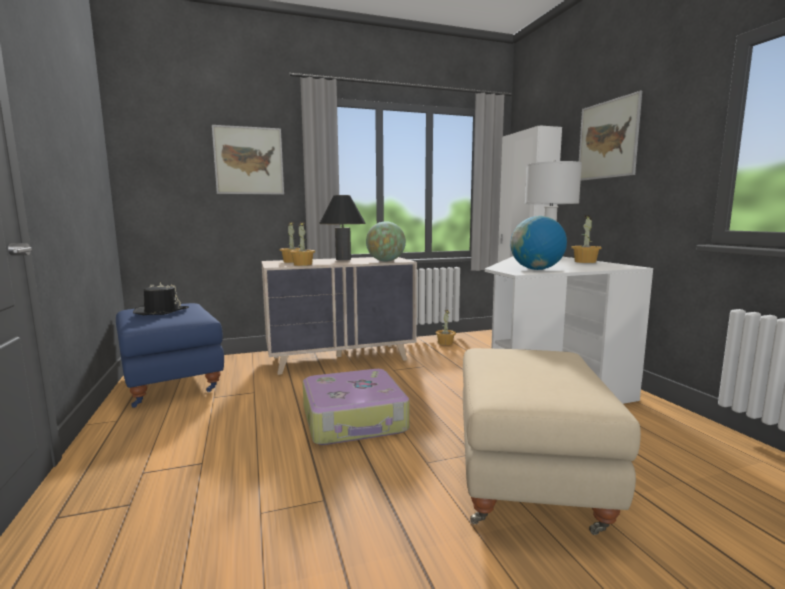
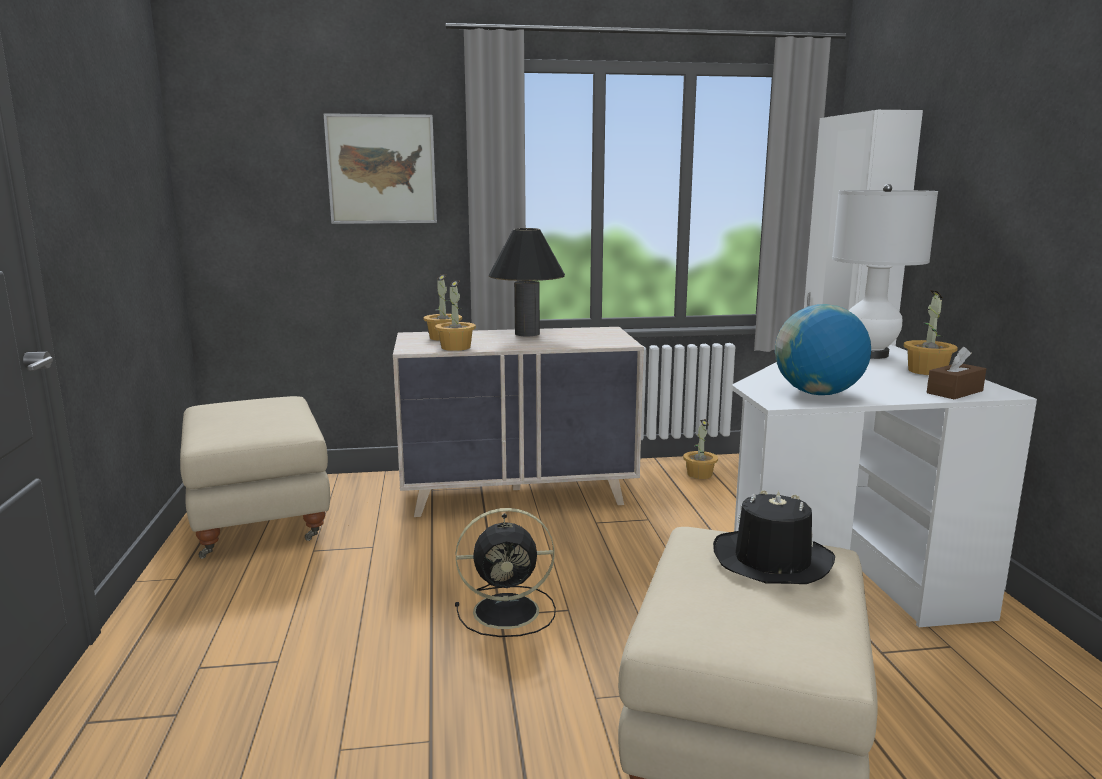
camera: 10 degrees right, 5 degrees up
blue ottoman [116,303,224,408] -> beige ottoman [180,396,330,559]
black hat [133,282,189,315] -> black hat moved to [713,490,835,584]
suitcase [303,369,409,445] -> black fan [455,508,556,637]
globe [366,221,406,262] -> none
picture [579,91,642,181] -> none
none -> brown tissue box [927,347,986,399]

